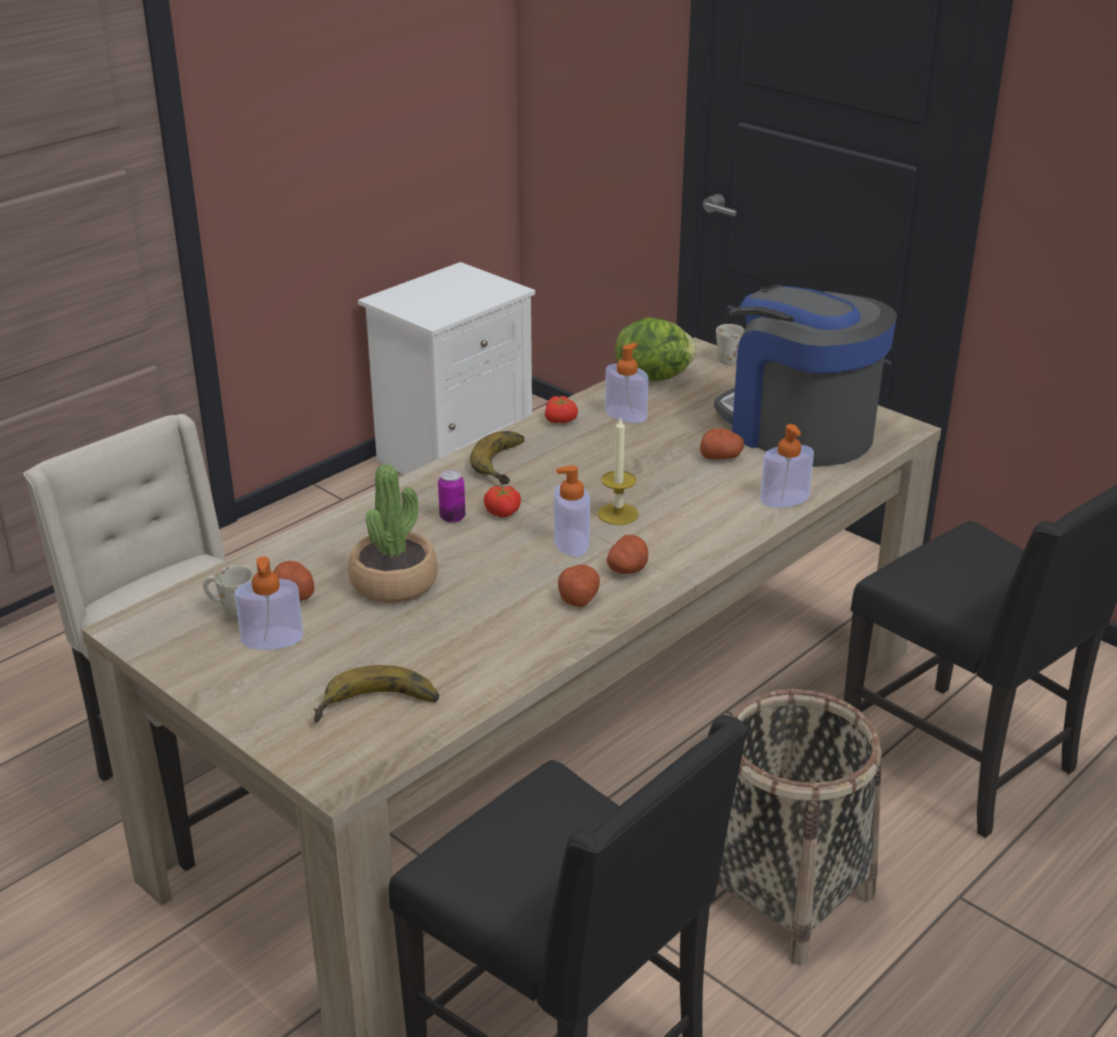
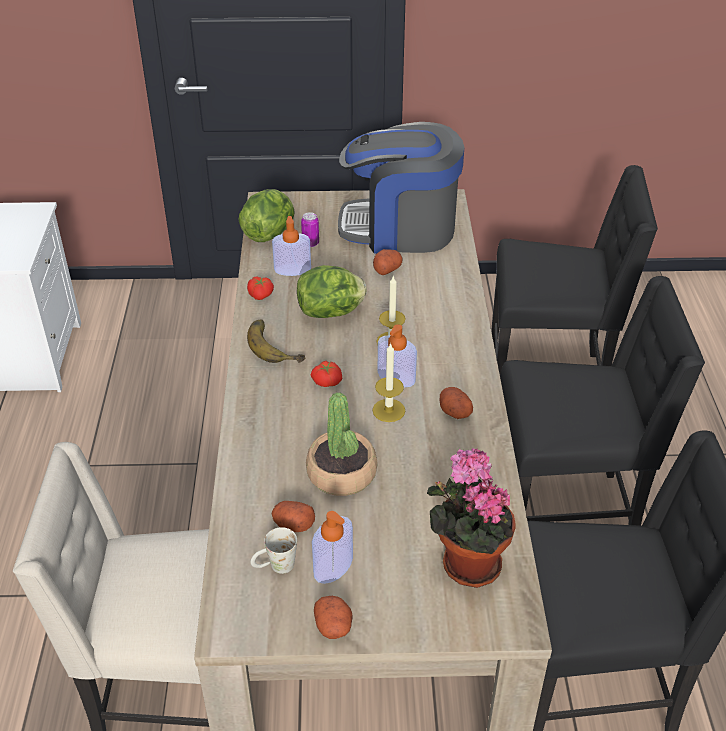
camera: 45 degrees left, 10 degrees up
banana [314,665,439,723] -> potted plant [427,448,515,588]
can [438,470,465,523] -> can moved to [301,212,319,247]
potato [606,535,648,574] -> potato moved to [314,596,353,639]
white mug [716,324,744,365] -> none
basket [718,689,882,965] -> black chair [500,276,705,526]
soap dispenser [760,424,814,507] -> none
none -> lettuce [297,265,367,318]
none -> candle [372,342,405,422]

